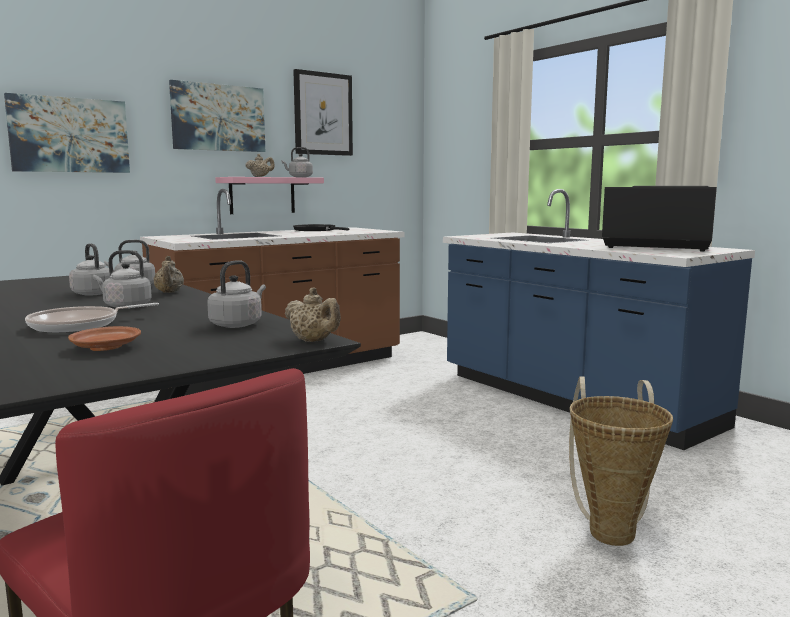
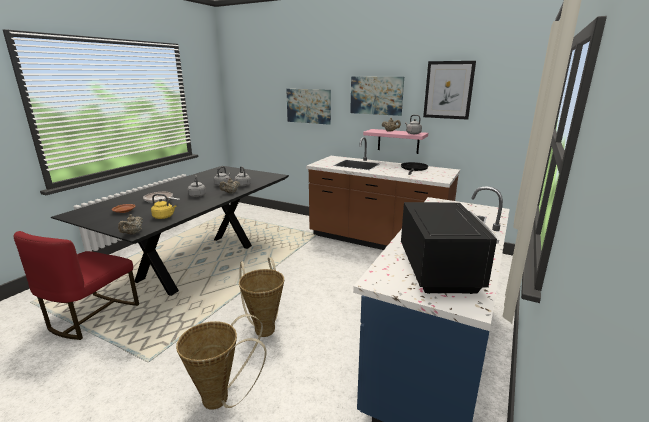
camera: 65 degrees right, 10 degrees up
grey kettle [207,260,266,328] -> yellow kettle [151,194,176,219]
none -> basket [239,258,284,337]

